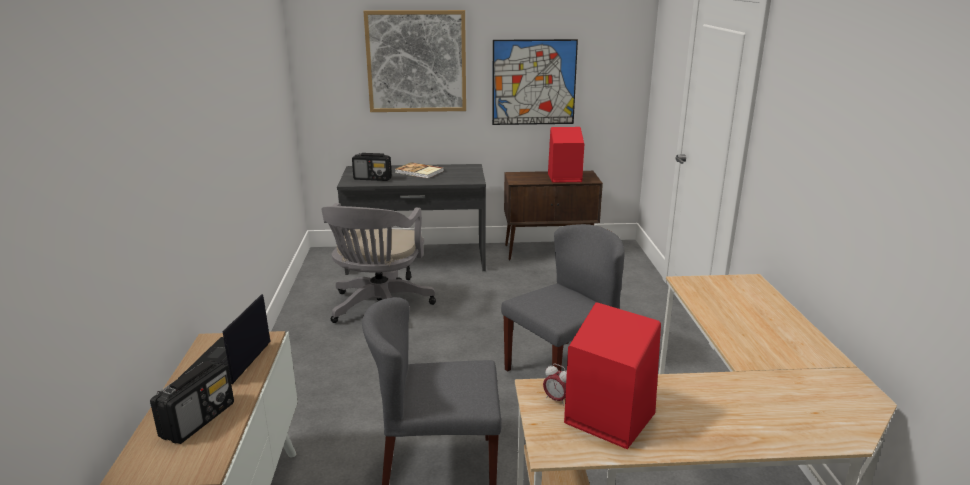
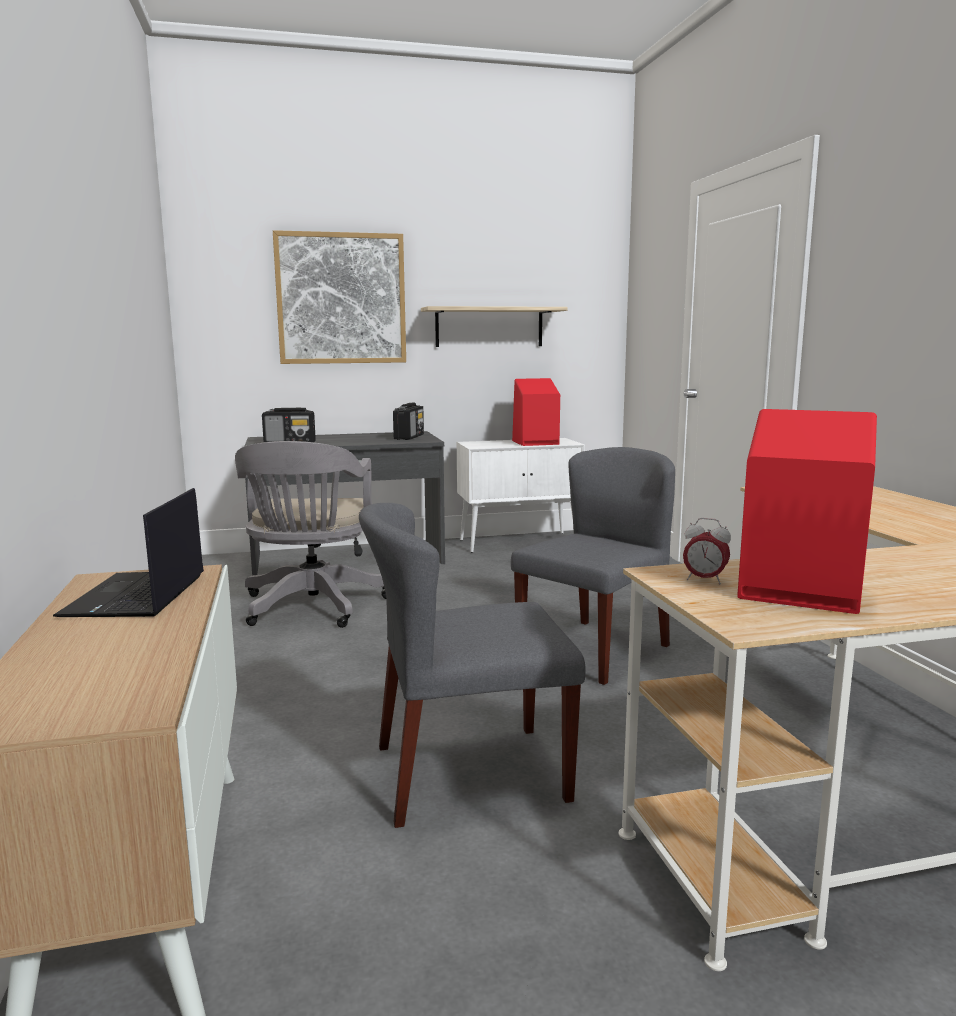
camera: 10 degrees left, 10 degrees down
radio [150,360,234,444] -> radio moved to [393,402,424,440]
book [395,162,444,178] -> none
picture [492,39,578,125] -> shelf [421,306,568,347]
brown cabinet [504,171,603,260] -> white cabinet [457,438,585,553]

